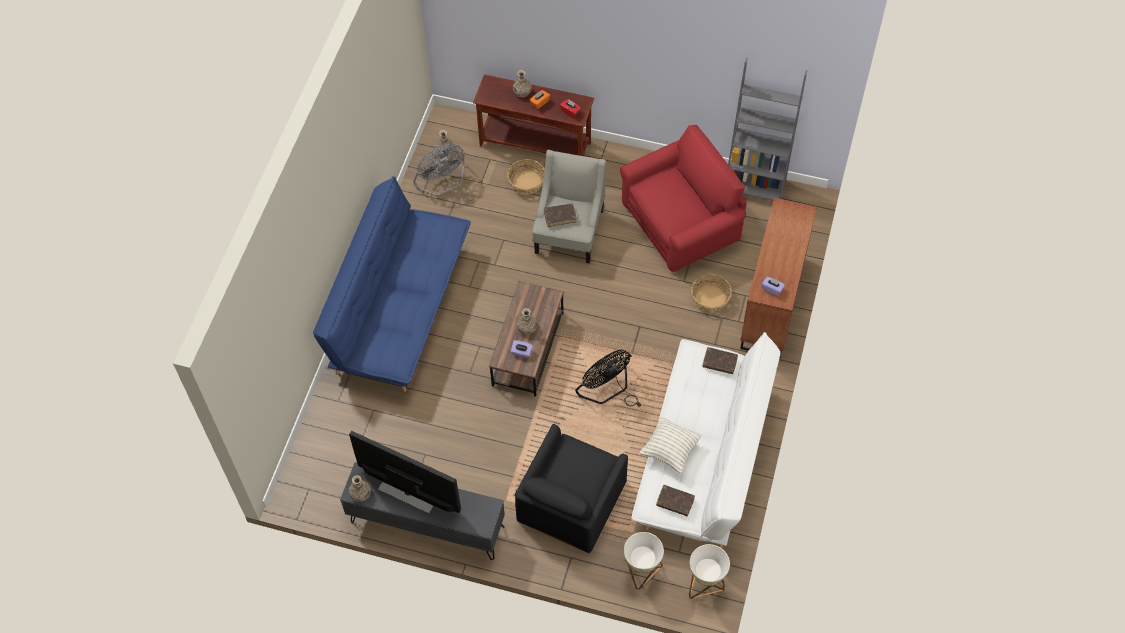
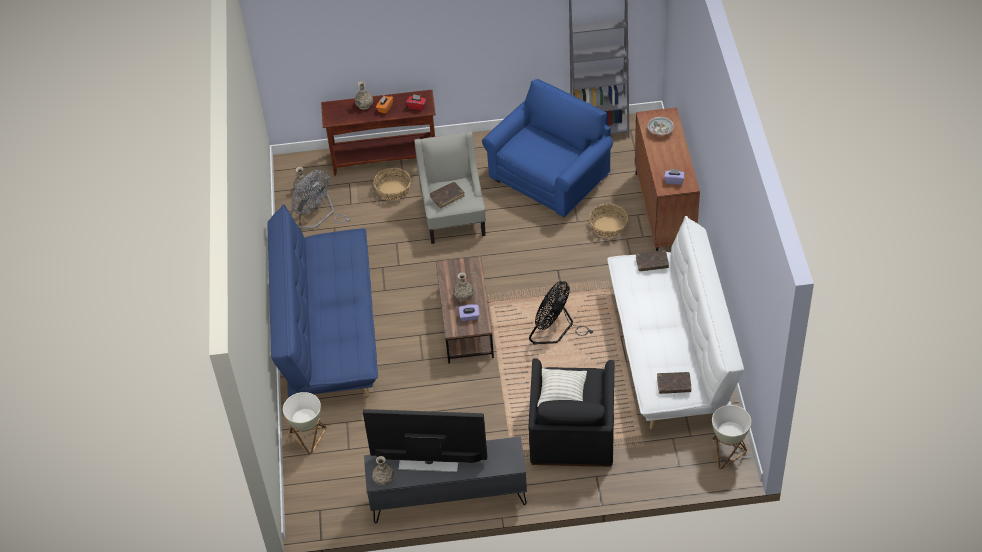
camera: 20 degrees left, 10 degrees down
red armchair [620,125,747,272] -> blue armchair [482,79,613,218]
planter [624,532,664,589] -> planter moved to [283,392,326,454]
pillow [640,416,702,473] -> pillow moved to [537,368,587,407]
none -> bowl [647,117,674,136]

